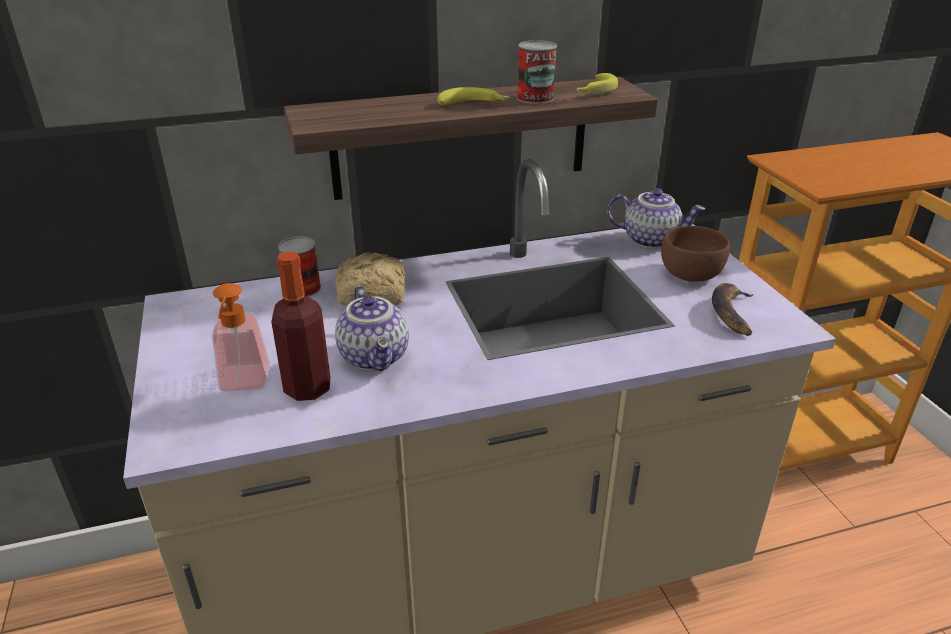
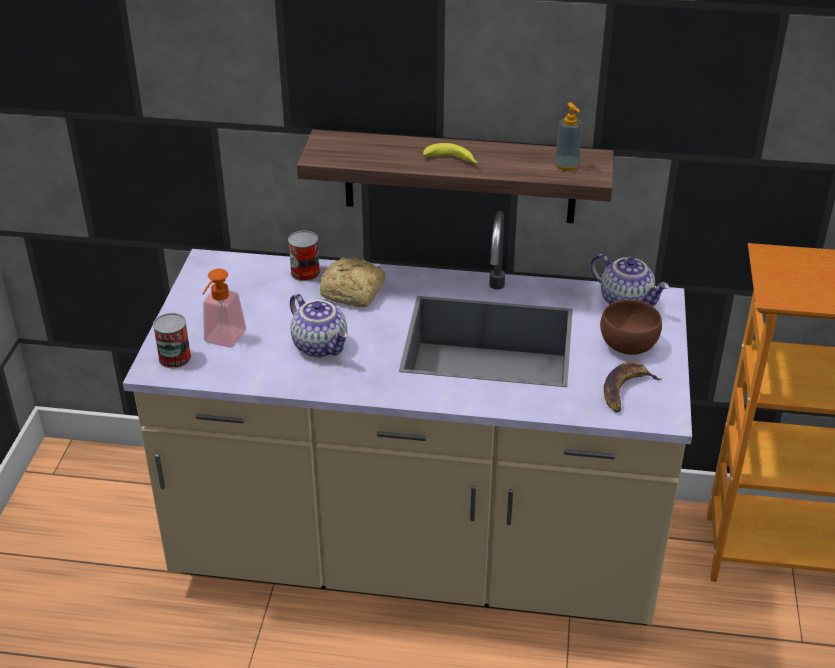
camera: 25 degrees right, 5 degrees up
bottle [271,251,330,401] -> none
teapot [335,285,409,371] -> teapot turned 45 degrees counterclockwise [290,294,348,358]
can [517,40,557,104] -> can moved to [153,313,191,368]
banana [576,73,618,94] -> soap dispenser [554,103,582,171]

